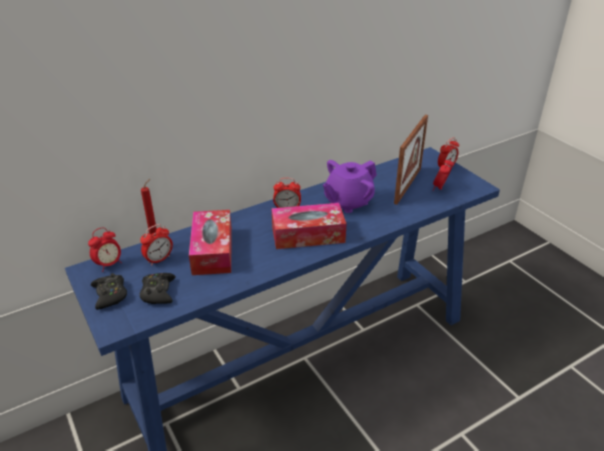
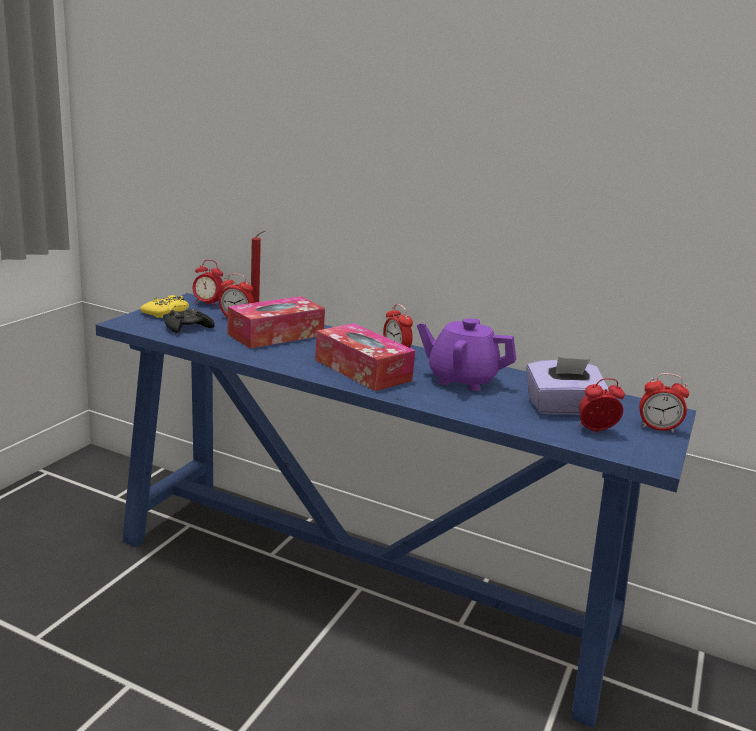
camera: 55 degrees right, 15 degrees down
black game controller [91,273,127,310] -> yellow game controller [140,295,189,318]
picture frame [394,115,428,205] -> purple tissue box [526,357,609,415]

